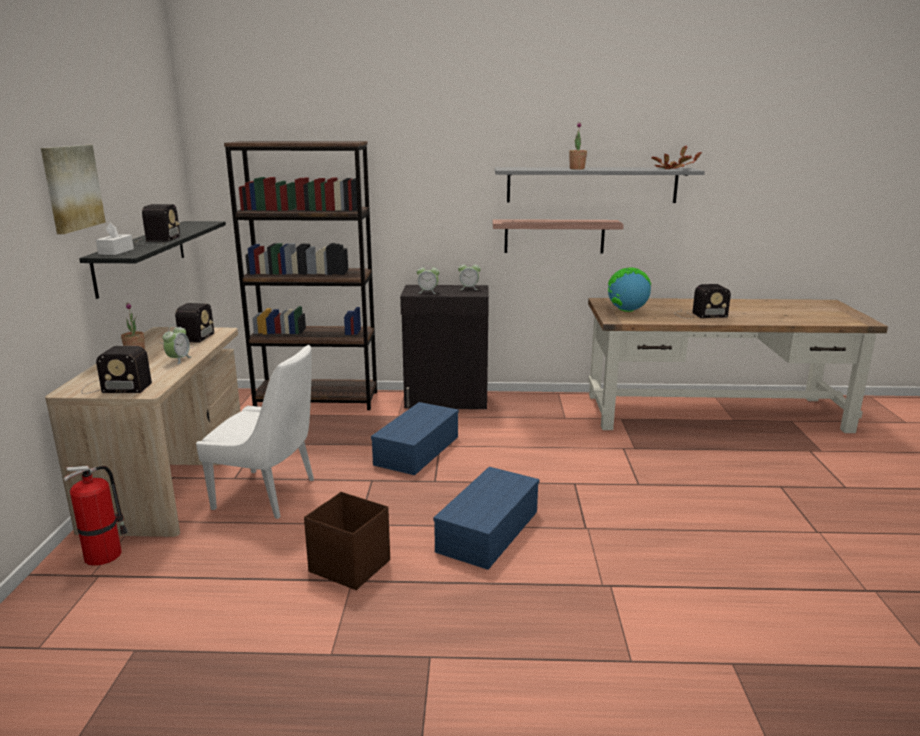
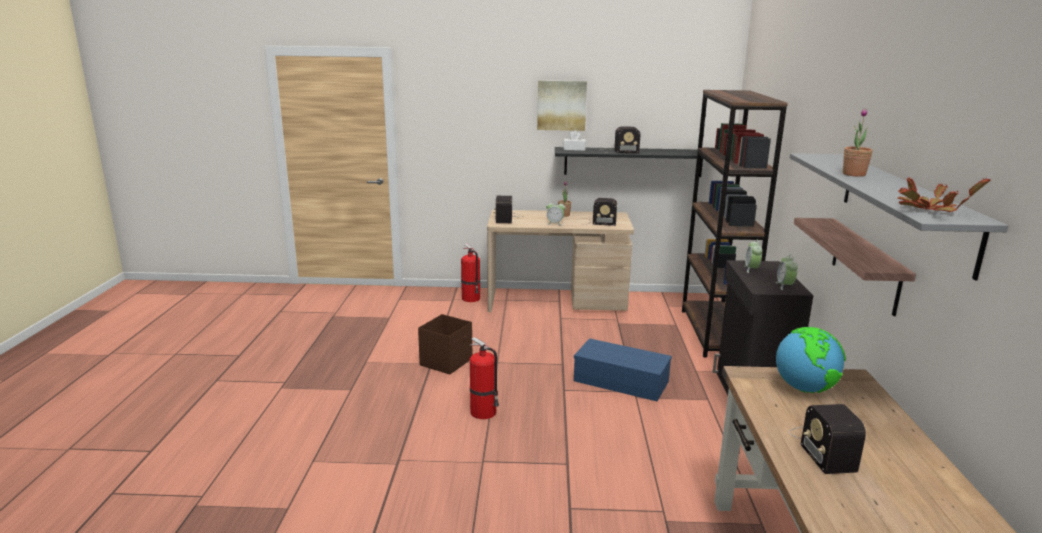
camera: 90 degrees right, 0 degrees up
white chair [196,345,314,519] -> none
blue storage box [434,467,539,570] -> fire extinguisher [469,337,499,419]

